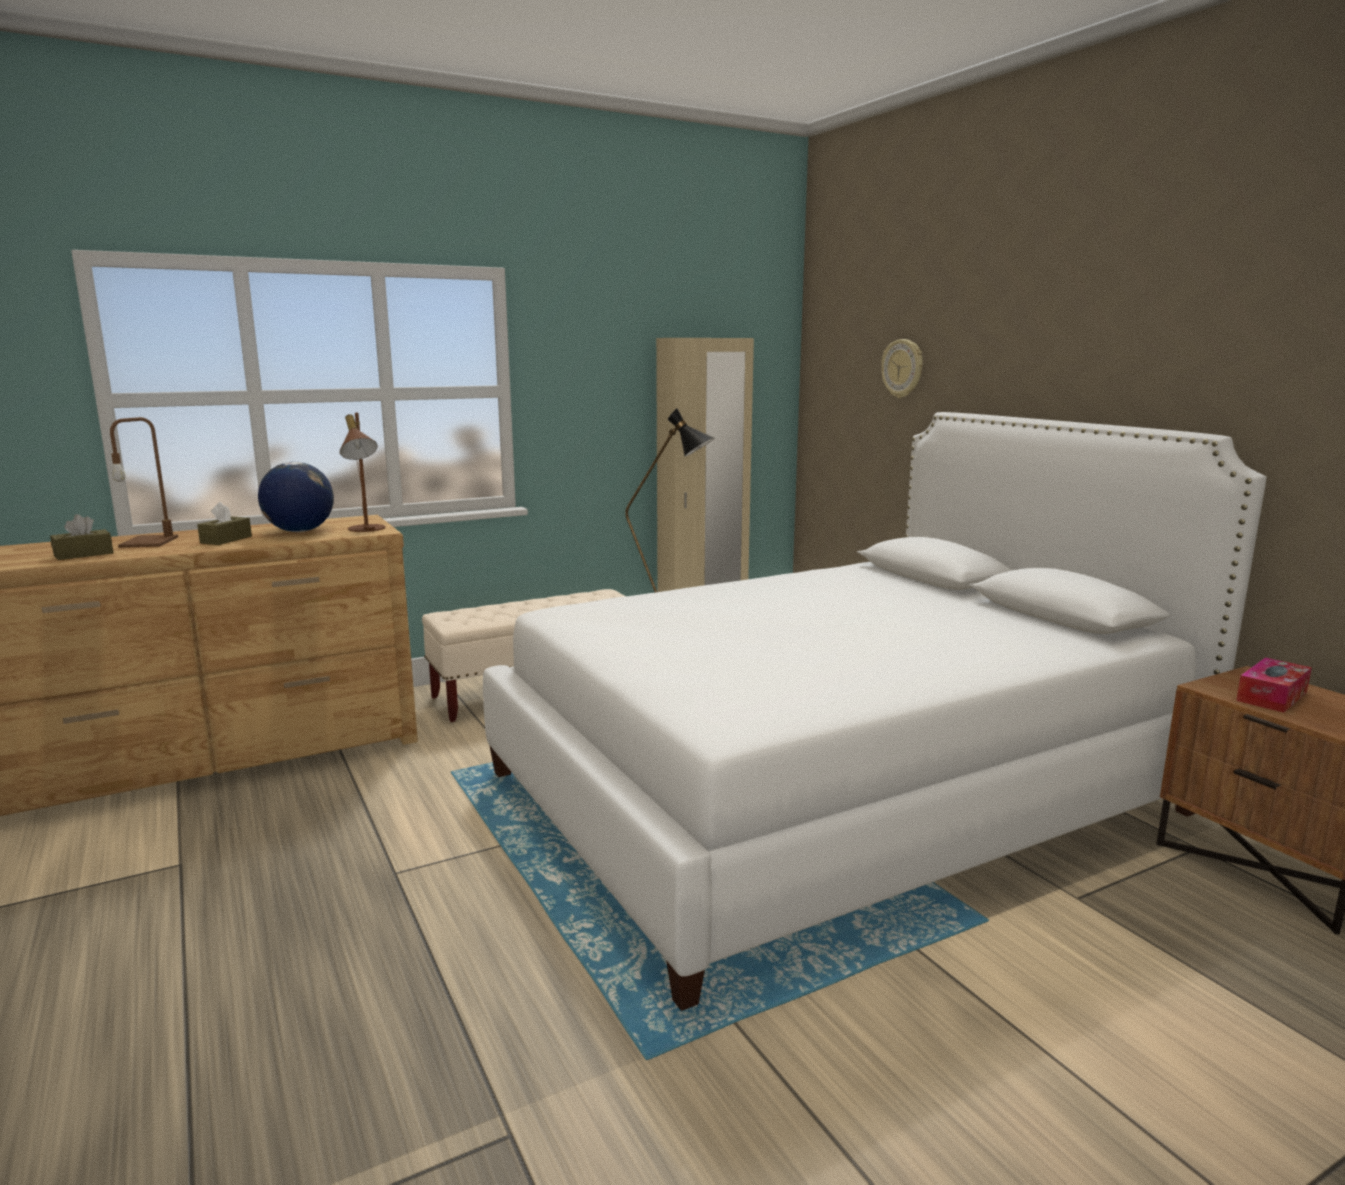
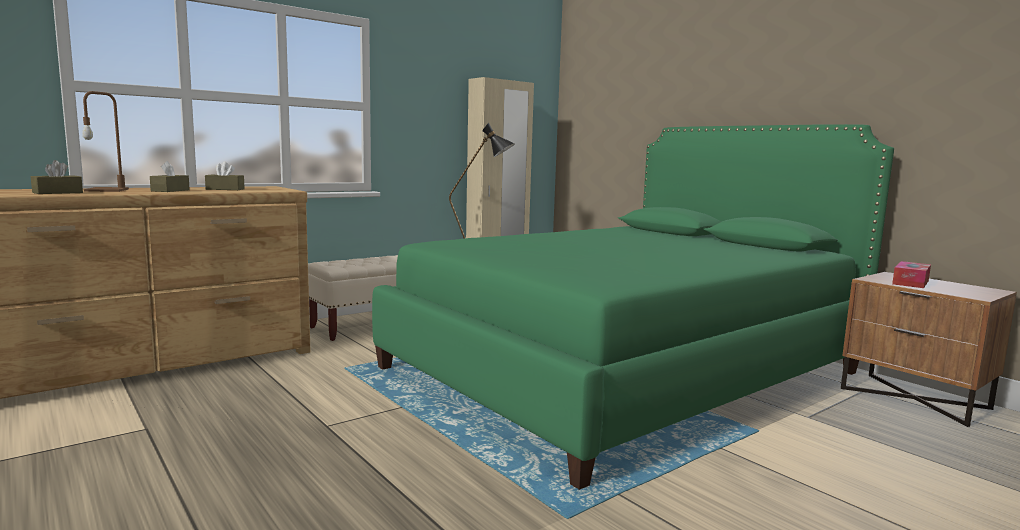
camera: 10 degrees left, 5 degrees down
globe [258,462,334,532] -> brown tissue box [205,161,245,190]
brown table lamp [340,413,386,532] -> none
white bed [483,412,1267,1011] -> green bed [372,124,894,490]
wall clock [881,339,923,398] -> none

